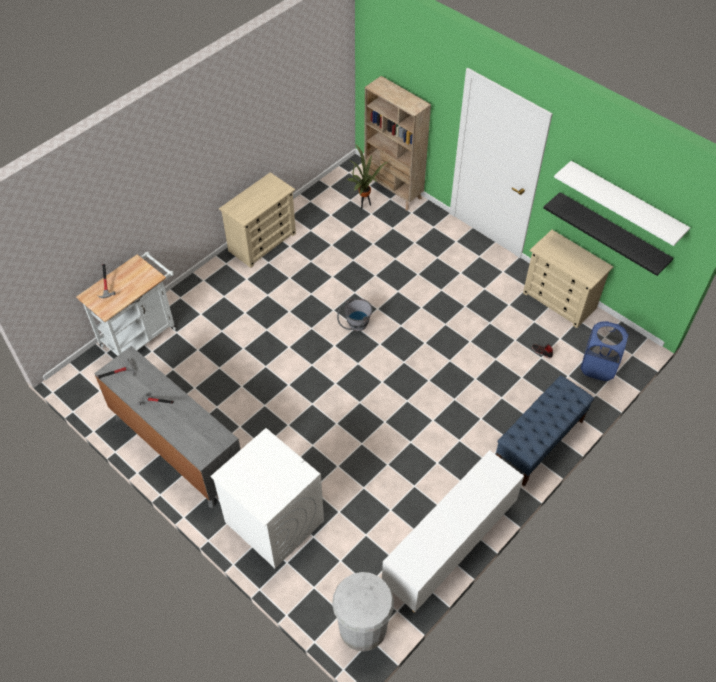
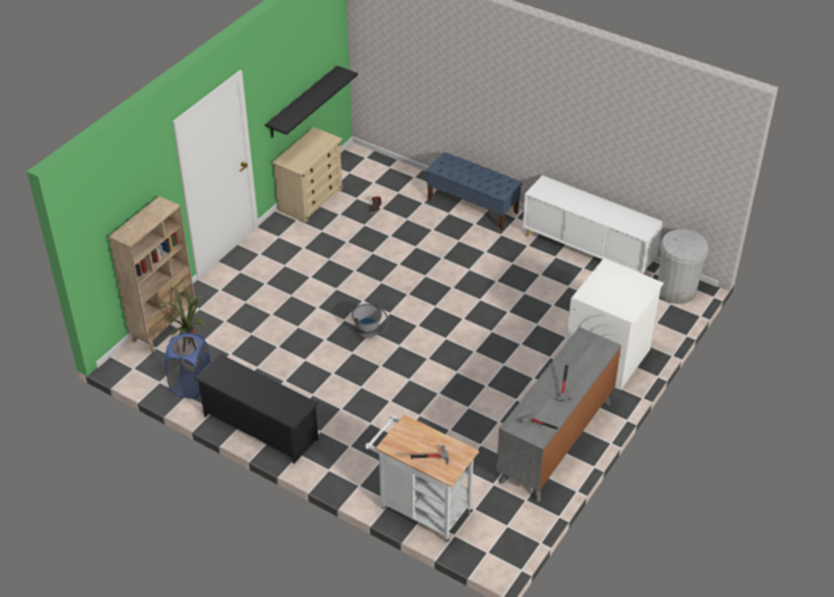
camera: 100 degrees left, 10 degrees down
beige dresser [219,172,296,268] -> black shoe rack [194,354,319,464]
white shelf [554,161,690,246] -> none
blue laundry basket [580,321,629,381] -> blue laundry basket moved to [165,333,211,399]

